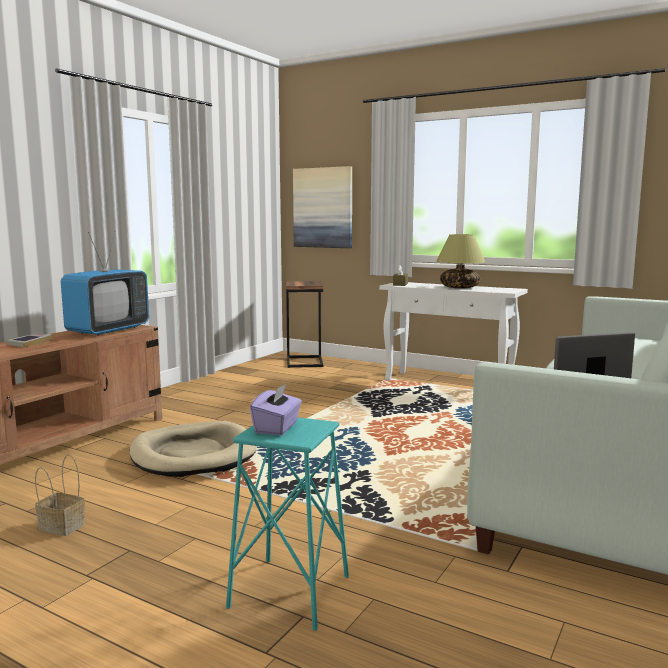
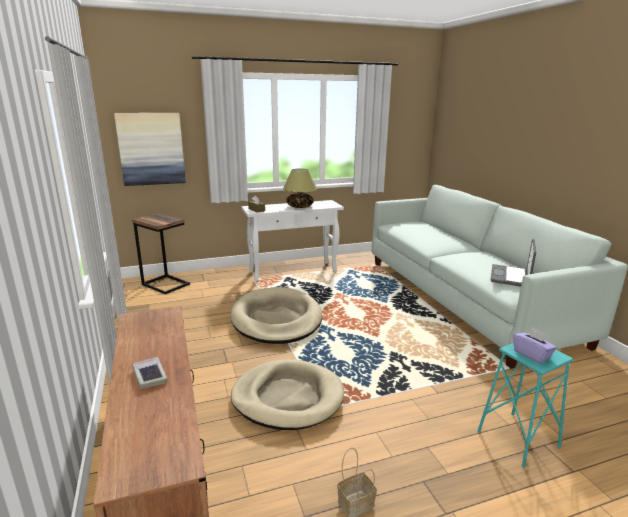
camera: 50 degrees left, 10 degrees up
television [61,231,149,336] -> none
none -> beige dog bed [230,287,322,344]

